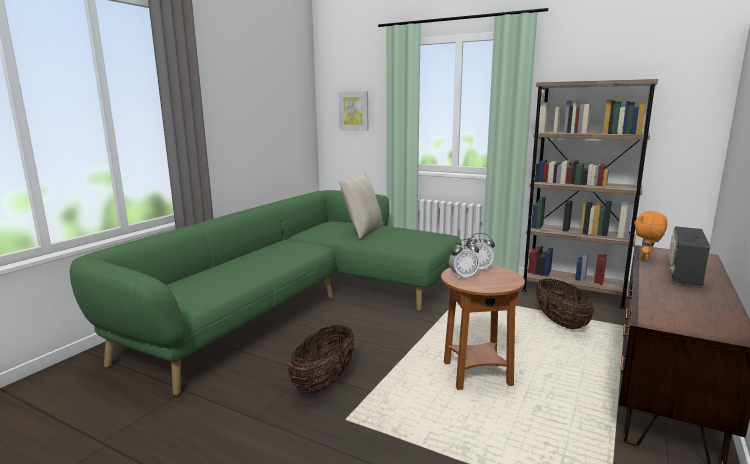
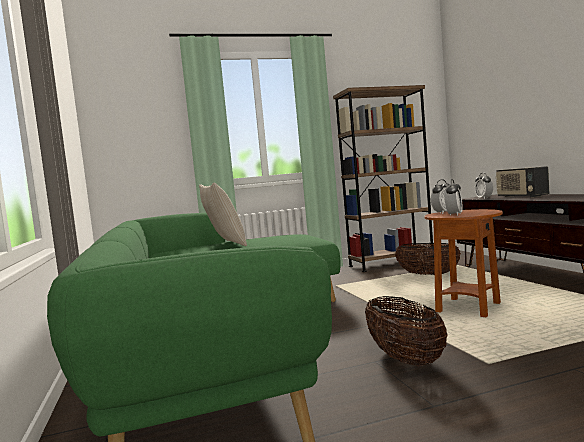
camera: 45 degrees left, 10 degrees down
picture [338,91,368,131] -> none
orange plush toy [634,211,667,261] -> alarm clock [475,173,493,199]

